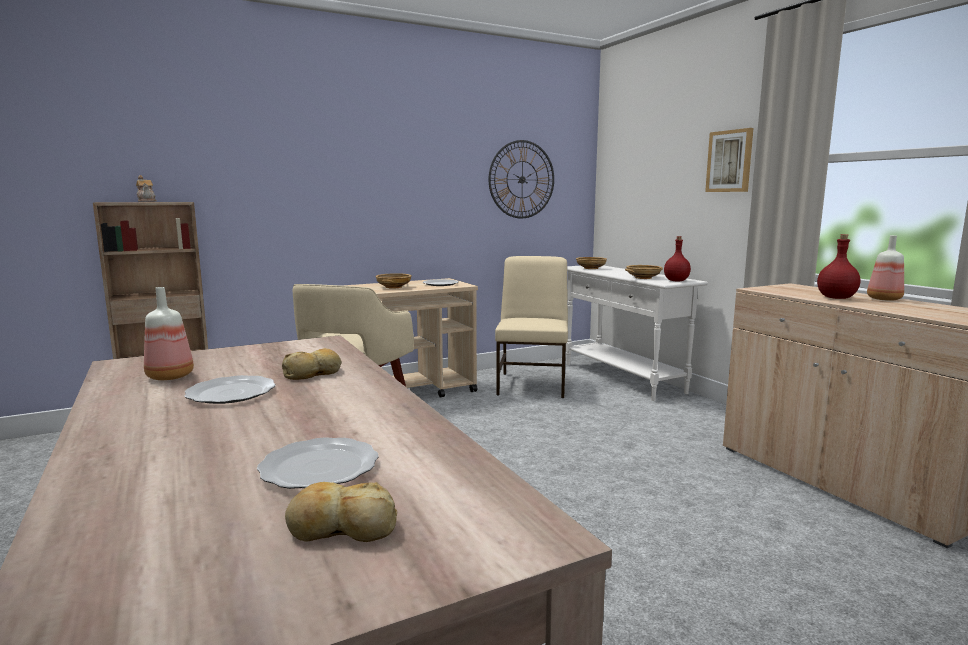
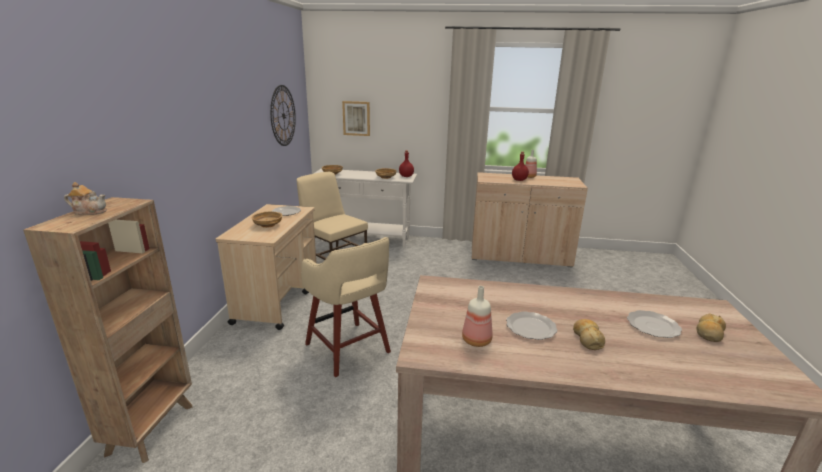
camera: 55 degrees left, 10 degrees up
bread [282,348,342,380] -> bread moved to [573,319,605,350]
picture [705,128,753,192] -> picture moved to [342,101,370,136]

